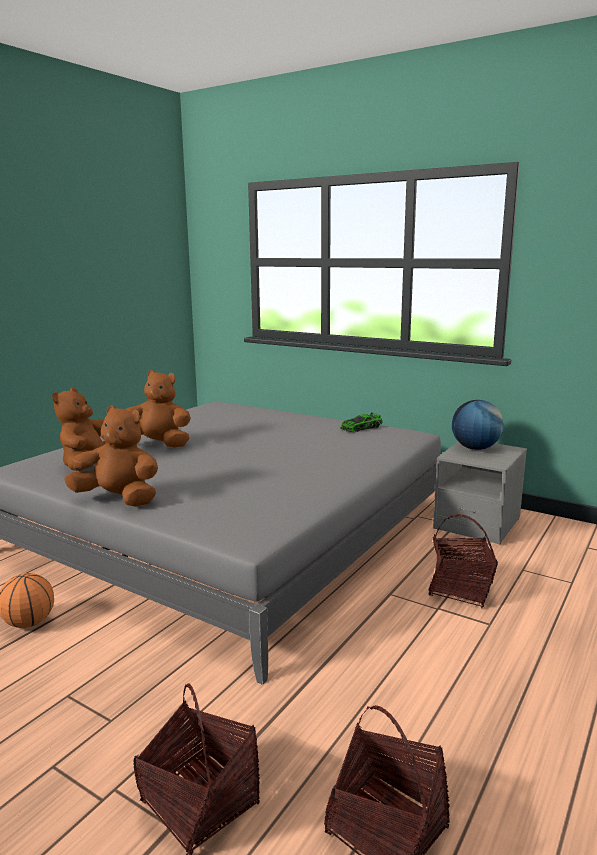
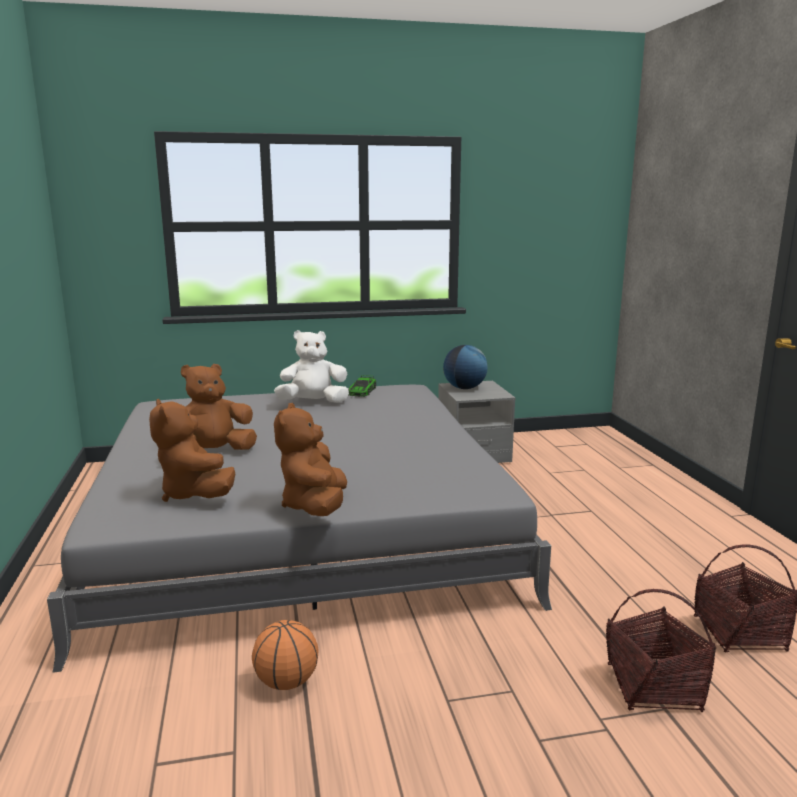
camera: 45 degrees left, 0 degrees up
brown plush toy [64,405,158,507] -> brown plush toy turned 60 degrees counterclockwise [274,403,347,516]
basket [428,514,498,608] -> none
none -> white plush toy [274,330,349,403]

